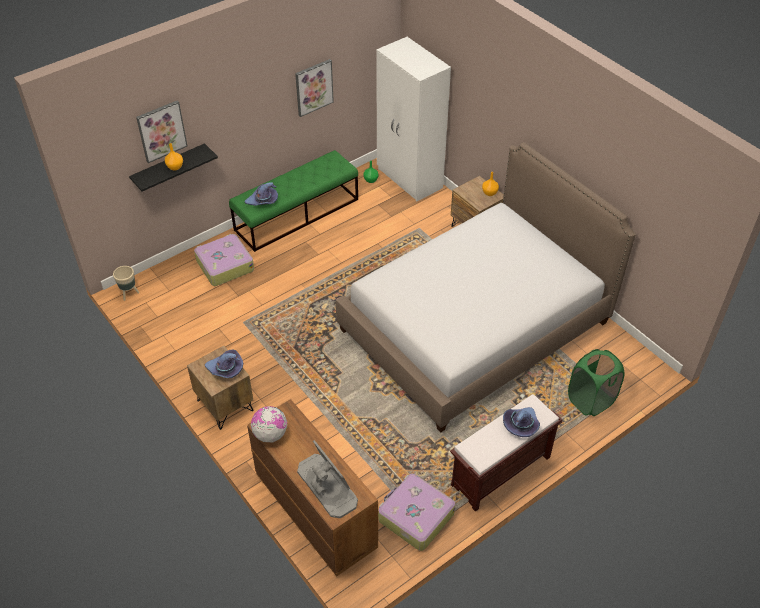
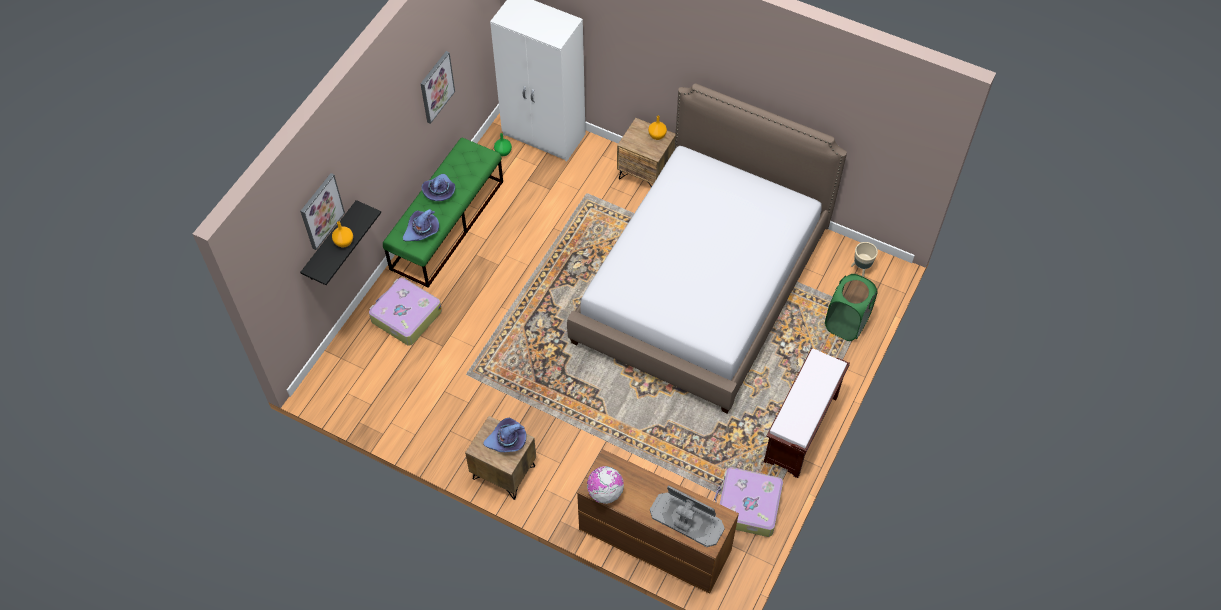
camera: 25 degrees left, 10 degrees up
beige planter [113,266,139,301] -> beige planter moved to [851,242,878,277]
purple hat [503,407,540,437] -> purple hat moved to [421,174,455,201]

